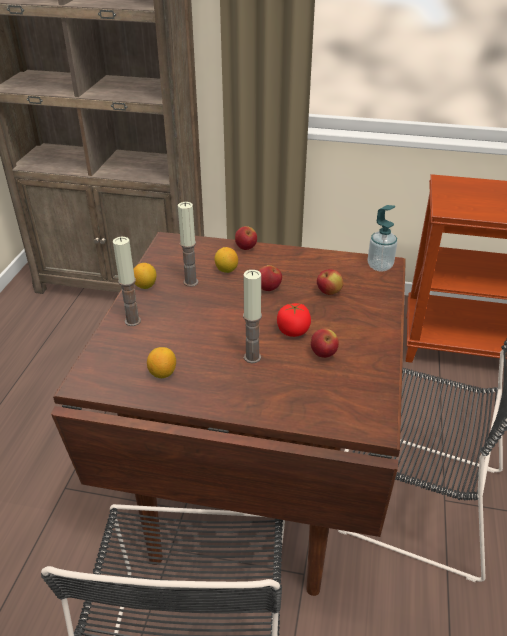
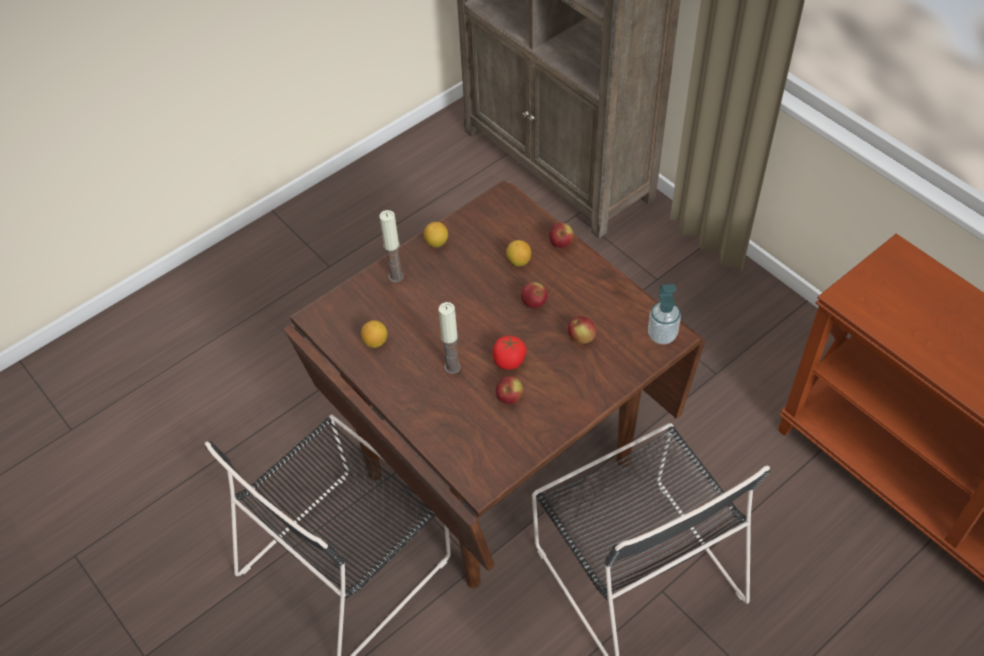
camera: 40 degrees right, 15 degrees up
candle [178,202,198,287] -> none

